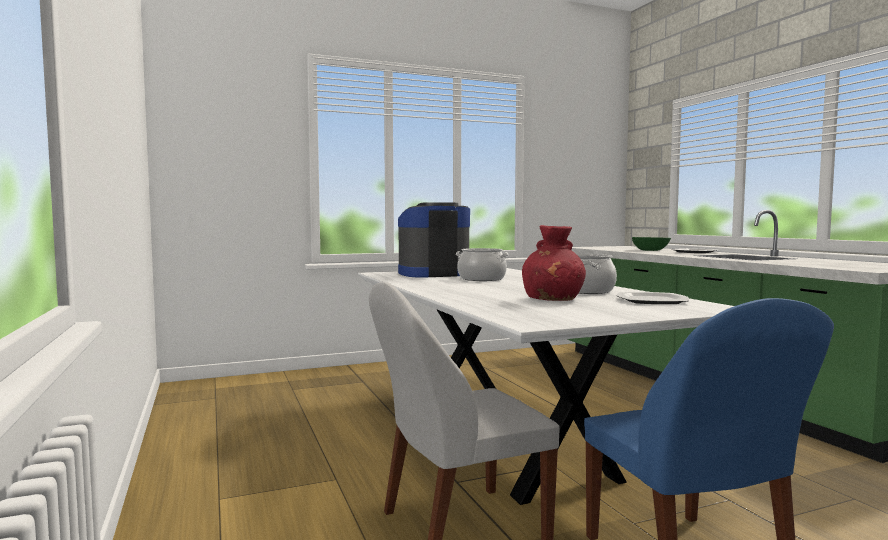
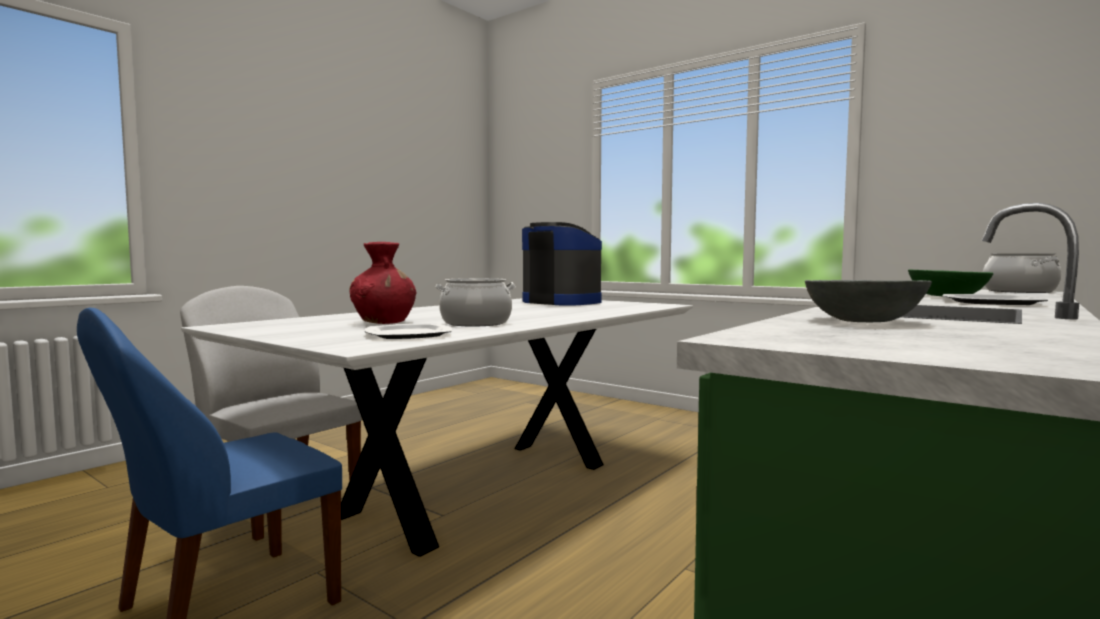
camera: 60 degrees right, 0 degrees up
cooking pot [456,248,509,281] -> cooking pot moved to [983,253,1062,293]
none -> grey bowl [805,280,932,322]

